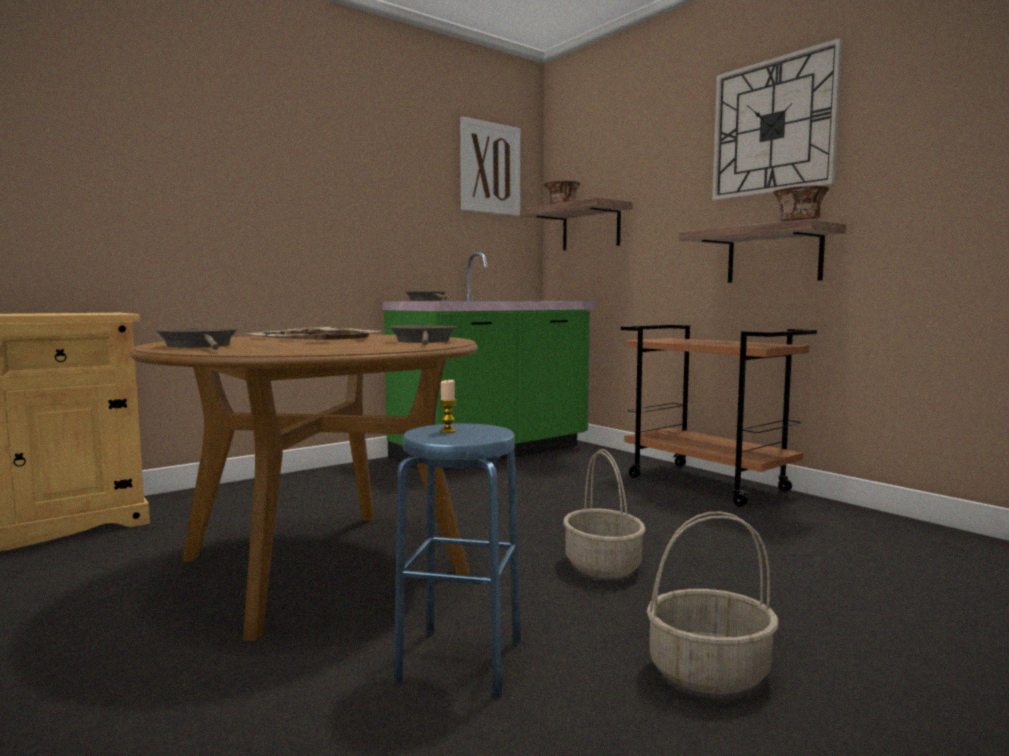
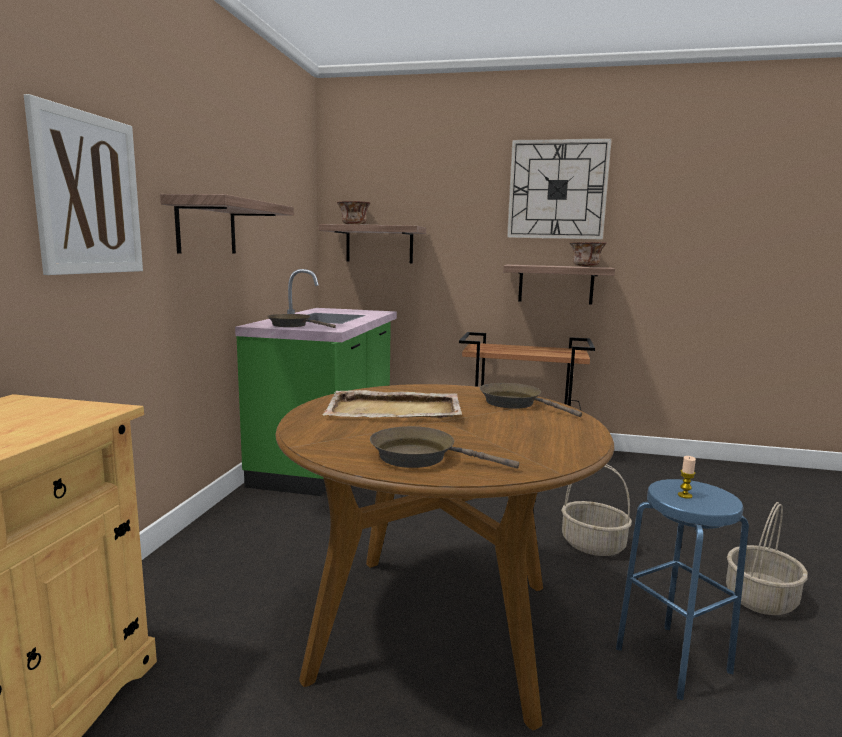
camera: 40 degrees left, 5 degrees up
picture [460,117,520,216] -> picture moved to [24,94,143,275]
none -> shelf [160,194,294,254]

